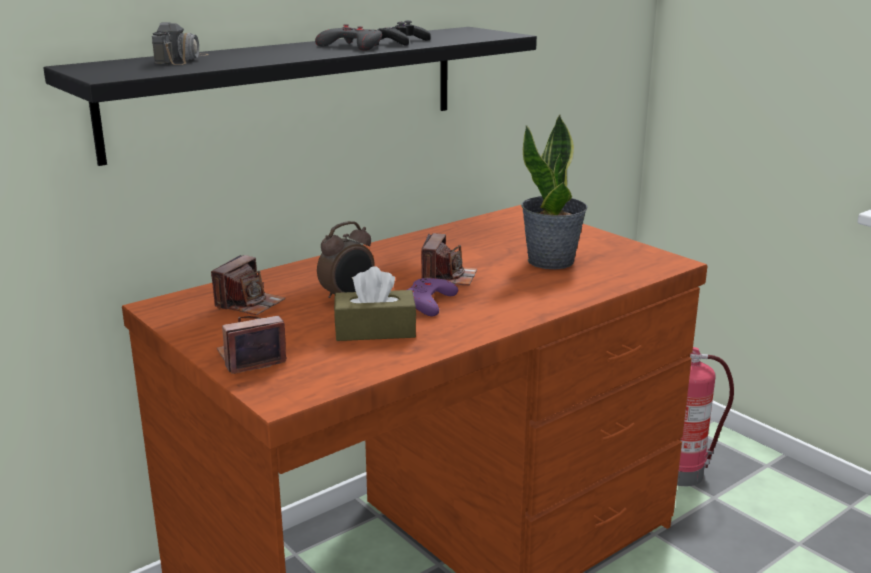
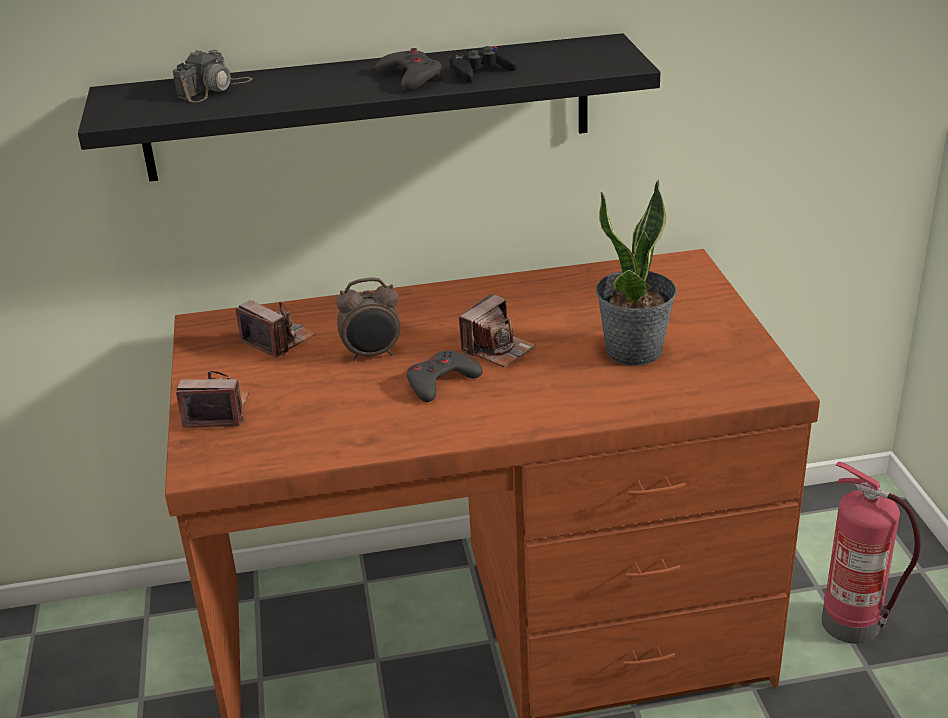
camera: 30 degrees right, 10 degrees up
camera [211,255,285,315] -> camera turned 105 degrees counterclockwise [236,300,316,358]
brown tissue box [334,267,417,341] -> none
purple game controller [407,278,458,316] -> grey game controller [407,351,483,402]

